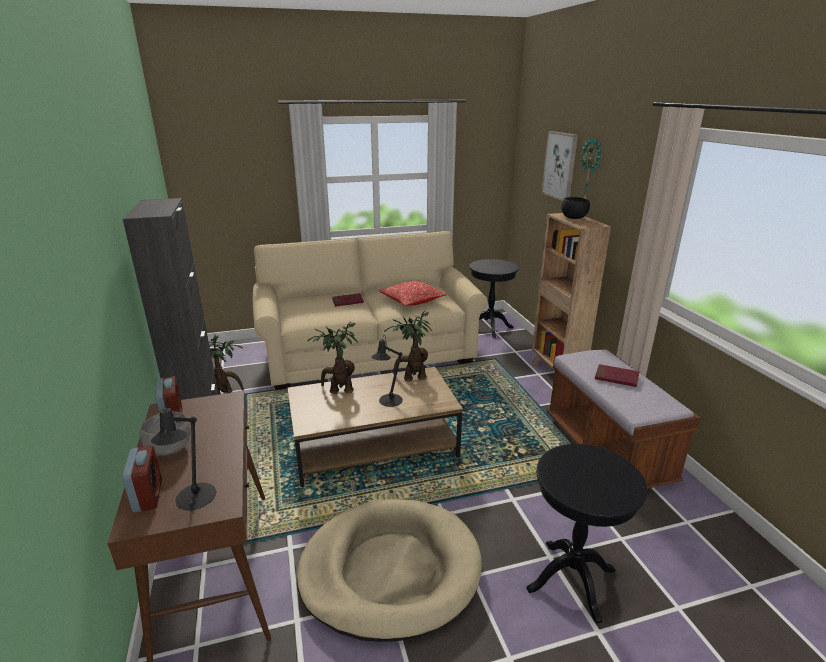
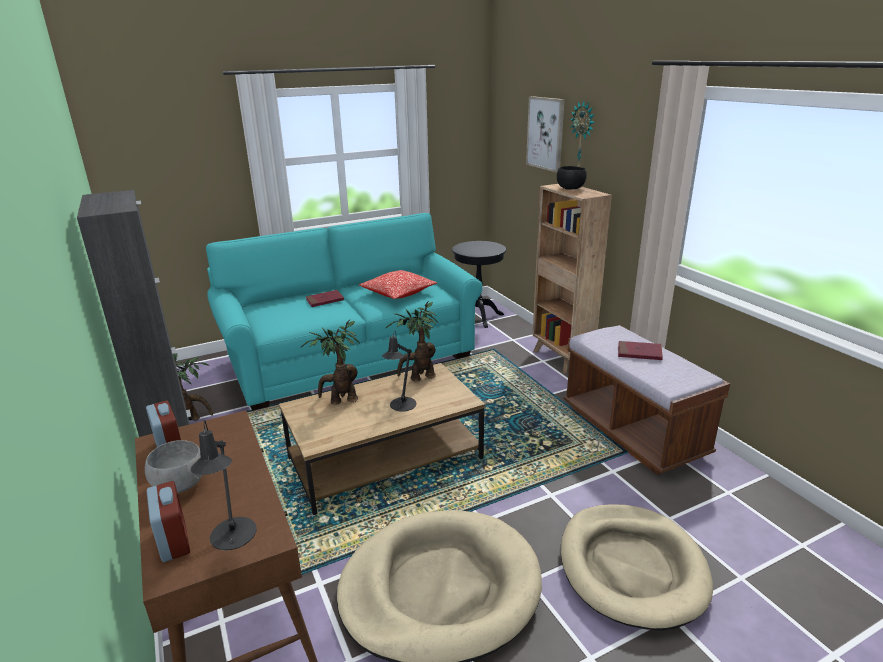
camera: 10 degrees left, 0 degrees up
beige sofa [253,231,488,390] -> turquoise sofa [206,213,483,411]
black side table [526,444,648,624] -> beige dog bed [561,504,713,631]

